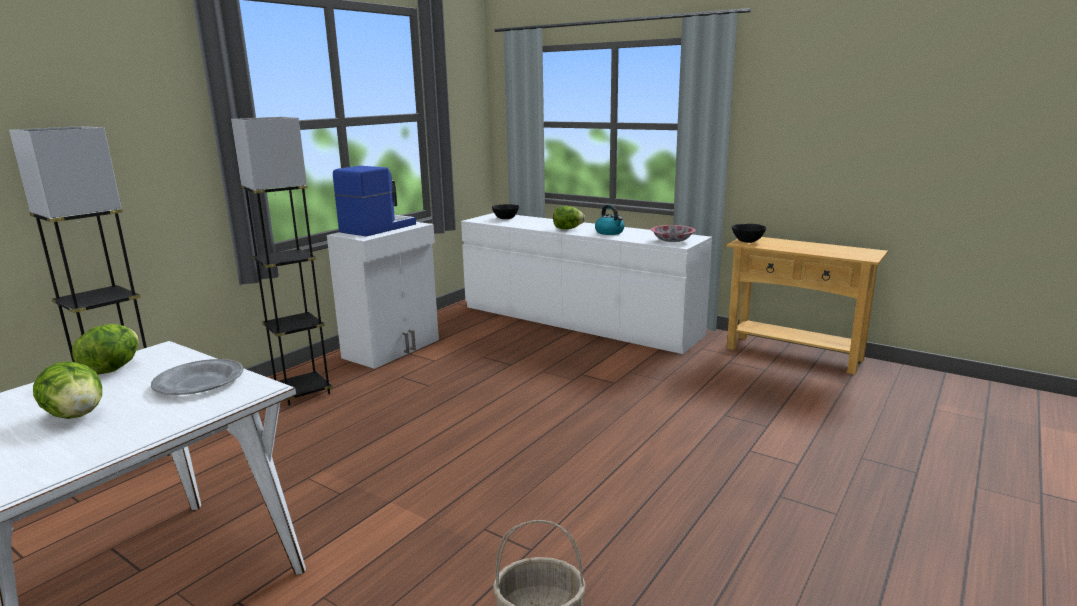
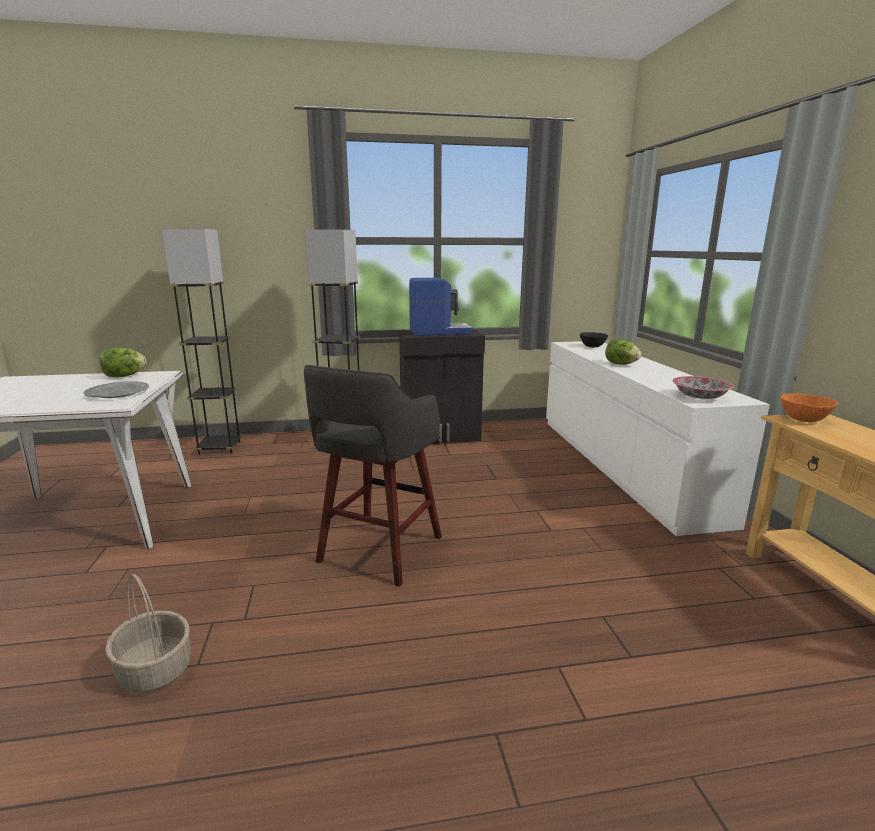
camera: 45 degrees right, 0 degrees up
lettuce [33,361,102,419] -> none
white cabinet [327,222,439,369] -> black cabinet [399,329,485,444]
kettle [595,204,624,235] -> none
black bowl [732,224,766,243] -> orange bowl [781,393,838,422]
none -> grey stool [304,365,442,587]

